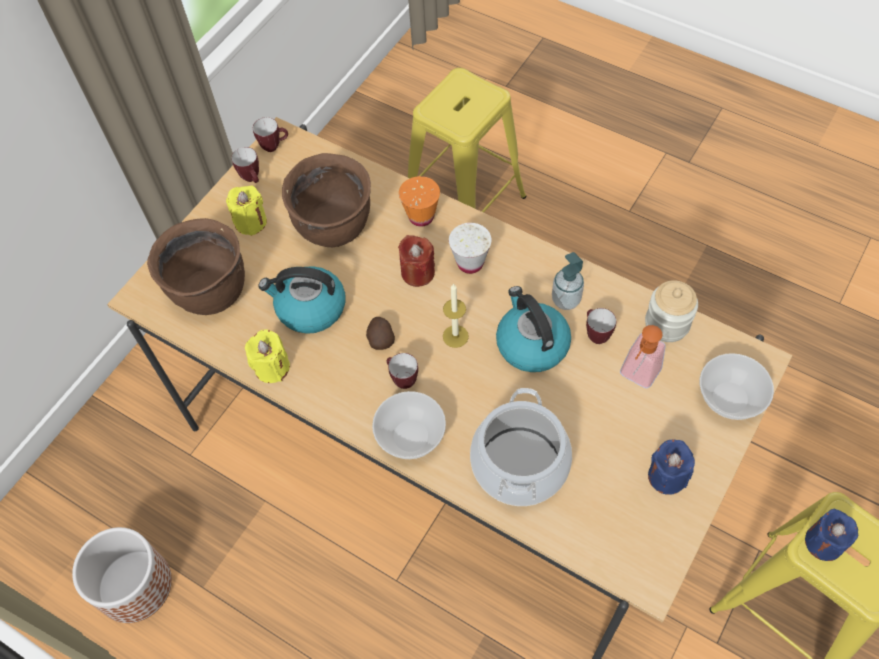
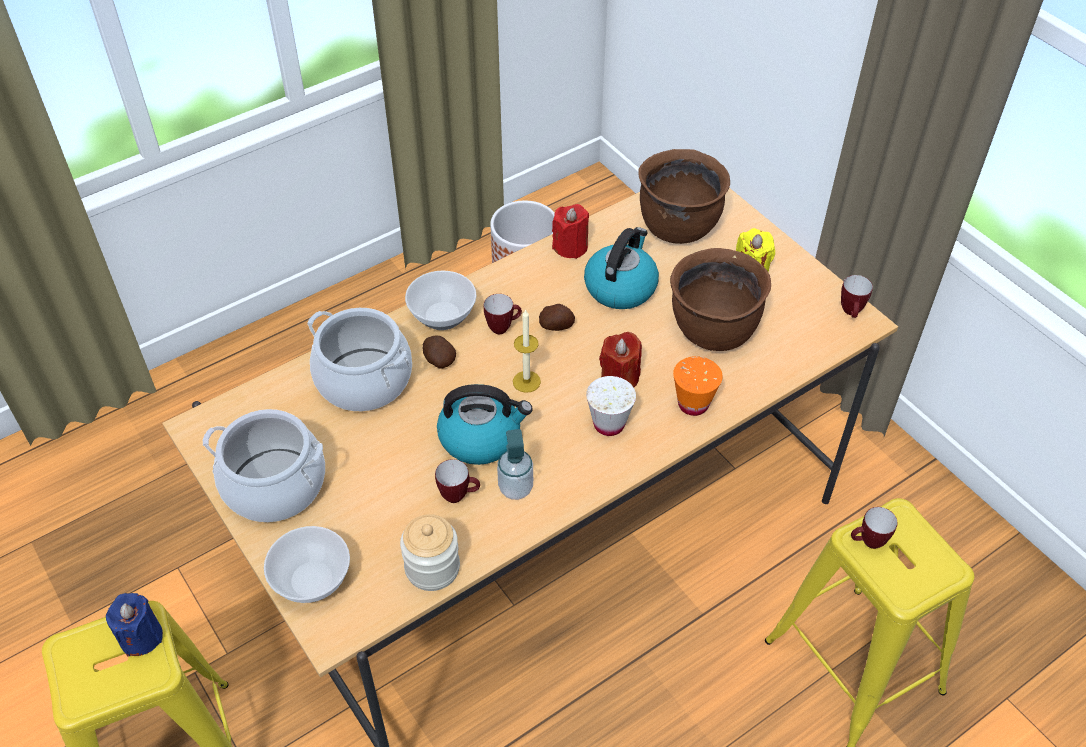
camera: 110 degrees right, 10 degrees down
mug [231,147,259,183] -> mug moved to [851,507,897,549]
yellow candle [245,329,290,383] -> red candle [552,204,589,259]
soap dispenser [620,325,666,389] -> none
blue candle [648,440,695,495] -> cooking pot [203,409,325,522]
none -> potato [423,336,456,369]

